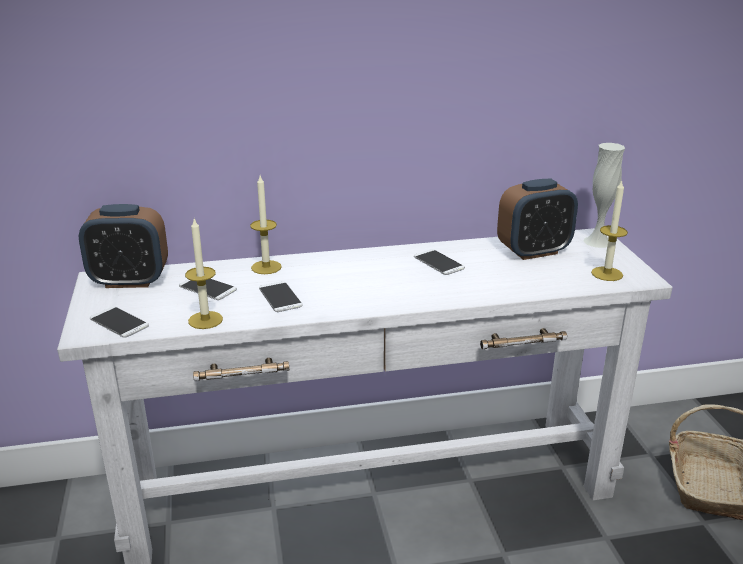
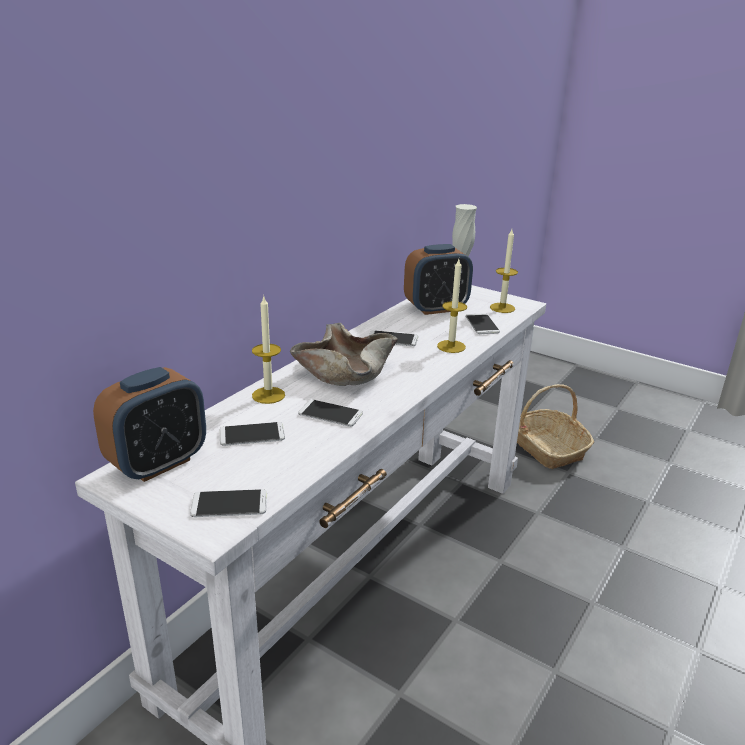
camera: 45 degrees left, 0 degrees up
candle [185,219,223,329] -> candle moved to [437,259,467,353]
alarm clock [497,179,578,260] -> alarm clock turned 45 degrees clockwise [404,244,473,315]
none -> beige bowl [290,323,398,386]
none -> phone [465,313,500,334]

